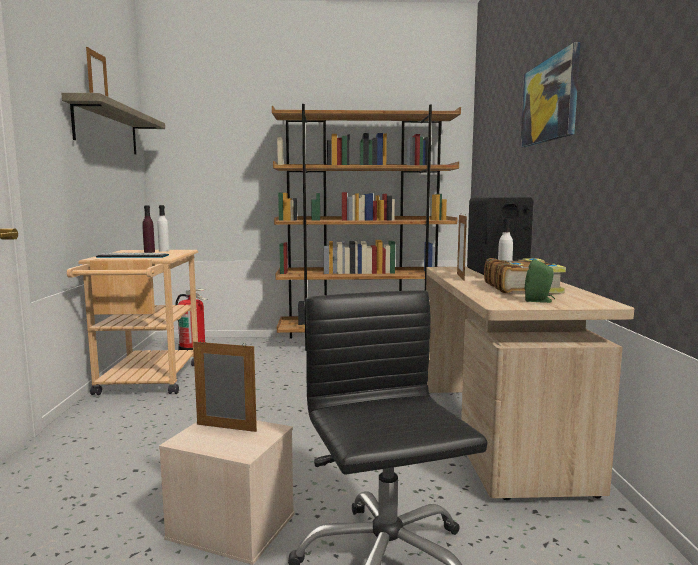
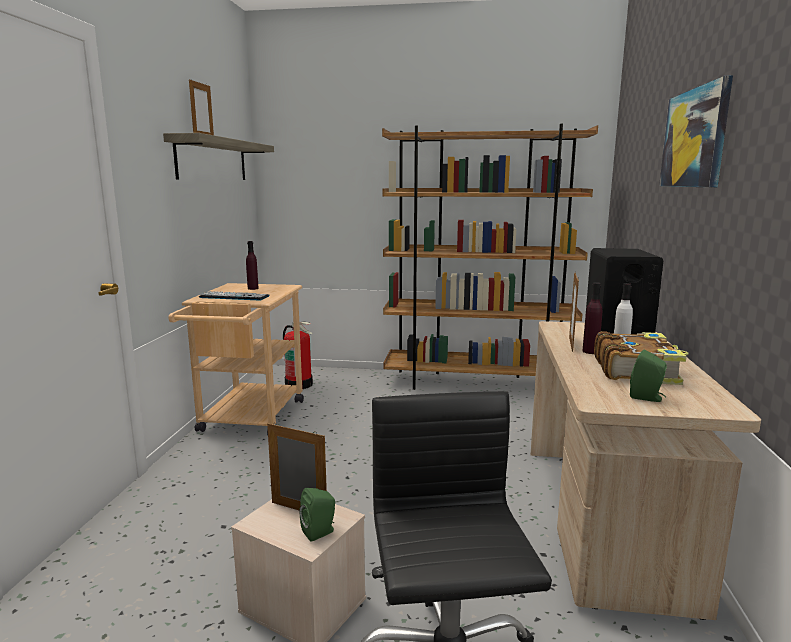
camera: 10 degrees right, 5 degrees up
white bottle [157,205,170,252] -> none
none -> green speaker [299,488,335,542]
none -> purple bottle [583,282,602,354]

